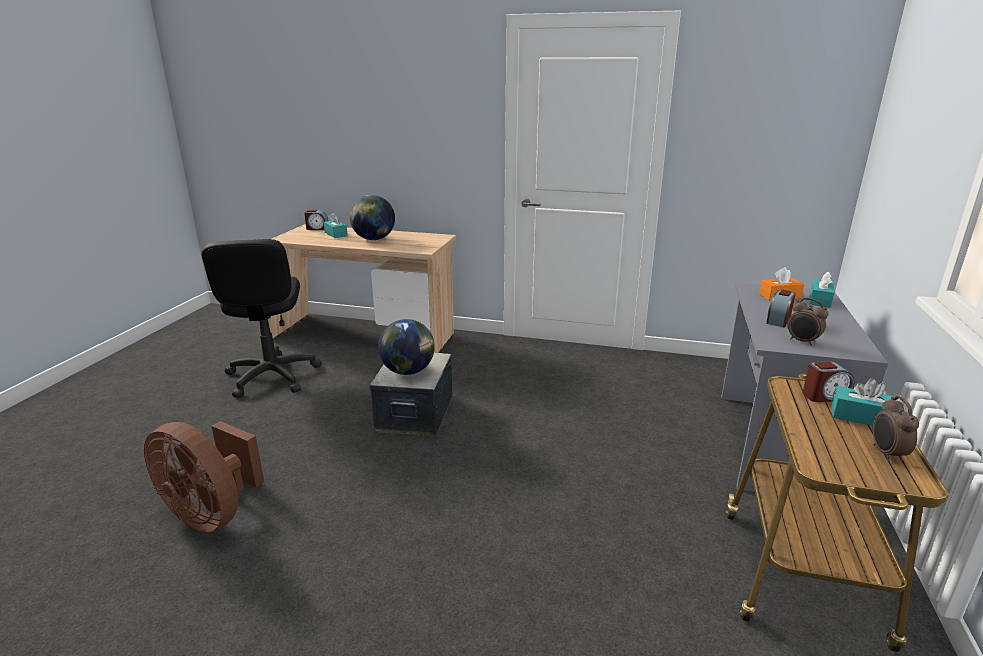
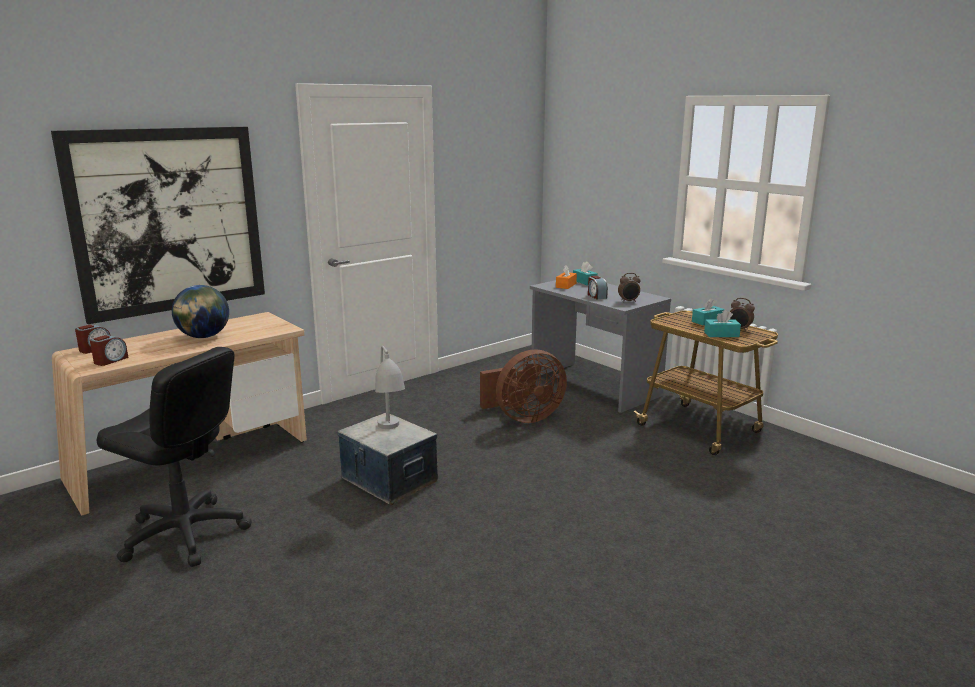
camera: 55 degrees left, 5 degrees down
brown fan [144,421,264,533] -> brown fan moved to [480,349,567,423]
turquoise tissue box [324,212,348,238] -> turquoise tissue box moved to [704,310,741,337]
globe [378,319,435,375] -> grey table lamp [375,346,405,429]
alarm clock [802,361,855,402] -> alarm clock moved to [90,335,128,366]
none -> picture [51,127,265,324]

